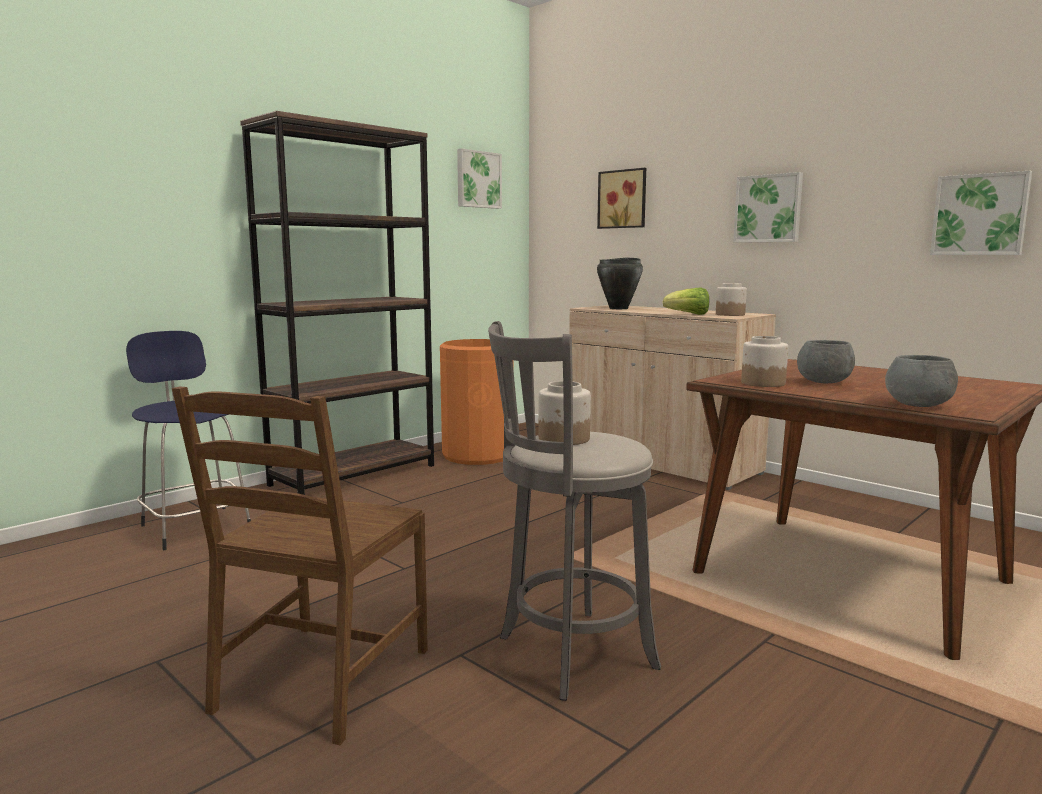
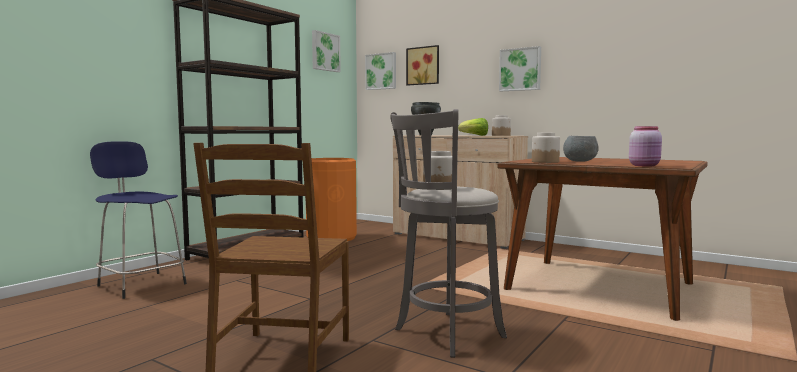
camera: 10 degrees left, 5 degrees down
grey bowl [885,355,958,407] -> pink jar [629,126,662,166]
picture [930,171,1032,255] -> picture moved to [365,52,396,90]

